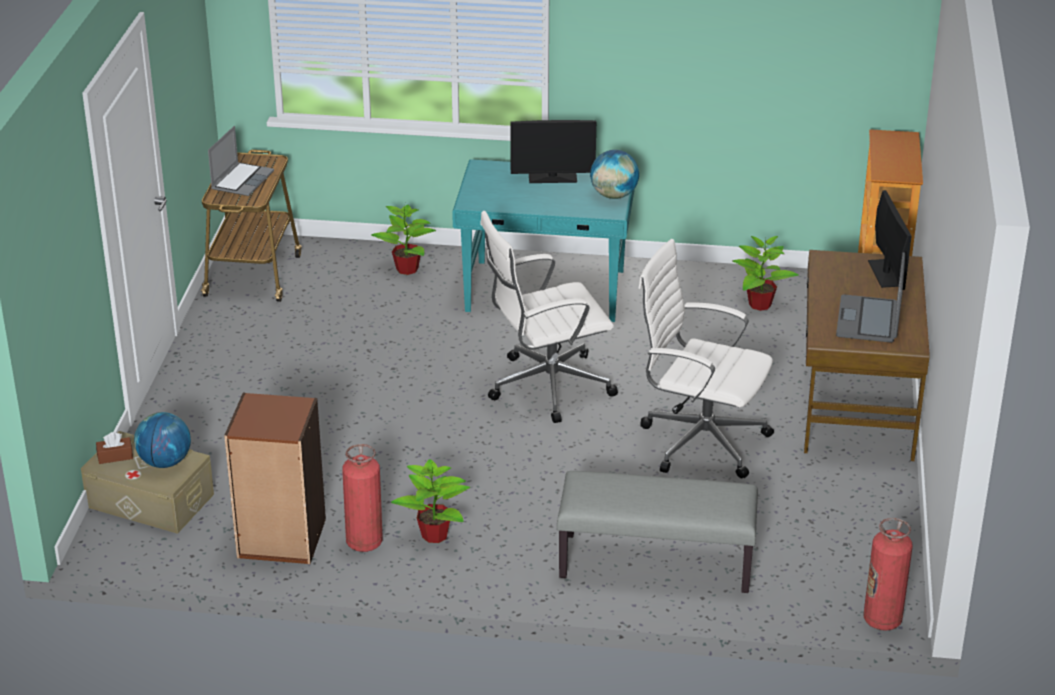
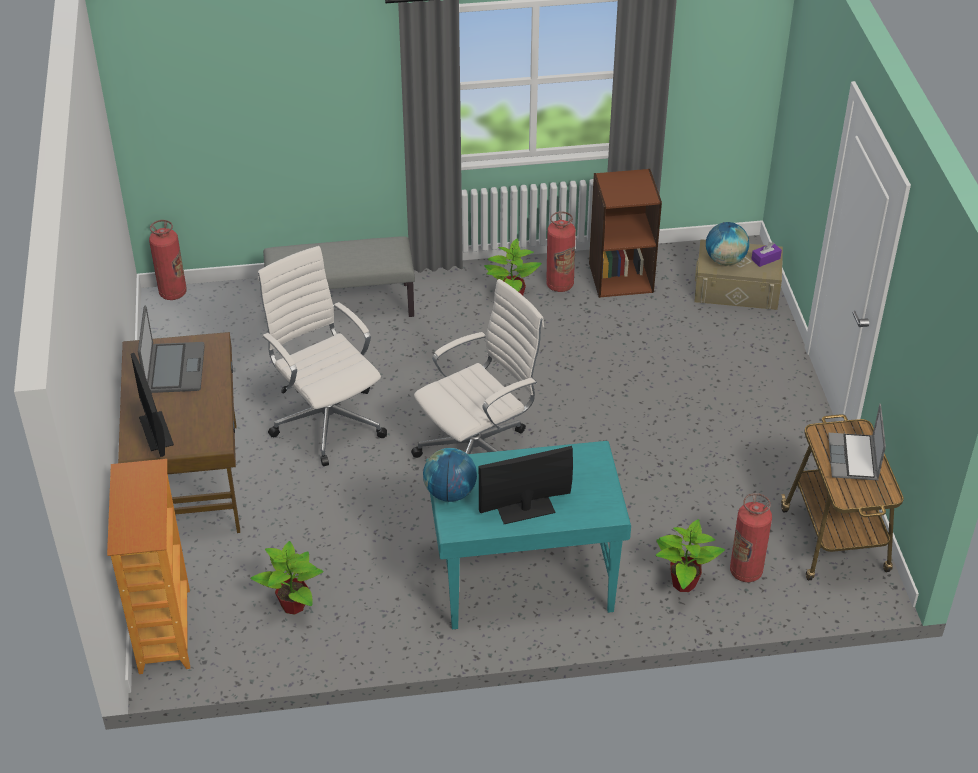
camera: 165 degrees right, 10 degrees up
brown tissue box [96,432,133,464] -> purple tissue box [751,242,782,267]
white office chair [639,239,774,478] -> white office chair turned 135 degrees counterclockwise [257,246,387,466]
none -> fire extinguisher [730,493,772,582]

